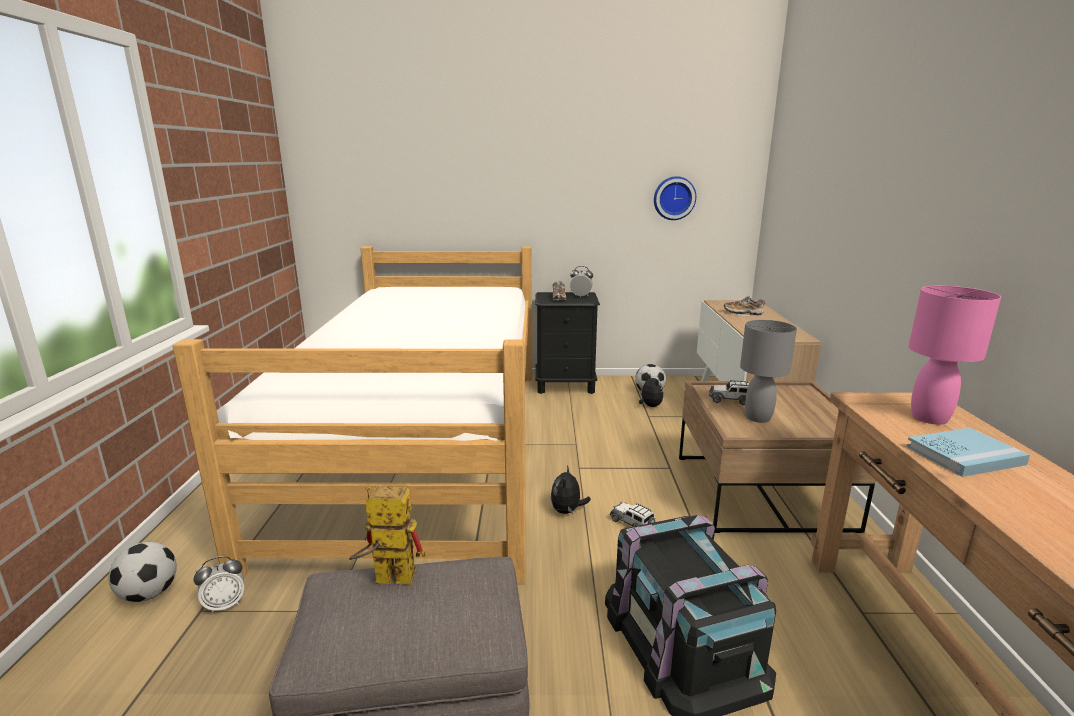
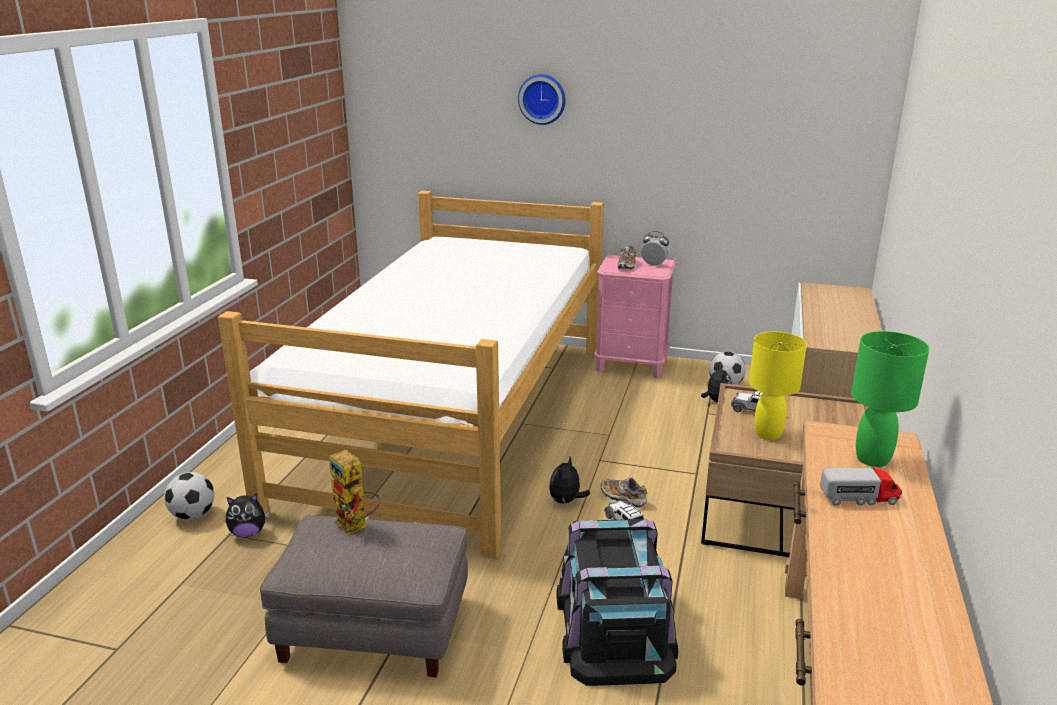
camera: 15 degrees right, 5 degrees up
alarm clock [193,556,244,614] -> plush toy [226,493,269,537]
toy robot [349,486,426,585] -> toy robot turned 150 degrees counterclockwise [329,450,381,535]
black nightstand [535,292,600,394] -> pink nightstand [594,255,676,379]
wall clock [654,176,696,220] -> wall clock moved to [518,74,566,125]
shoe [724,296,765,316] -> shoe moved to [601,477,647,508]
grey table lamp [740,320,797,423] -> yellow table lamp [749,332,807,440]
blue book [906,428,1030,477] -> toy truck [820,468,902,506]
pink table lamp [909,285,1001,425] -> green table lamp [851,331,930,467]

